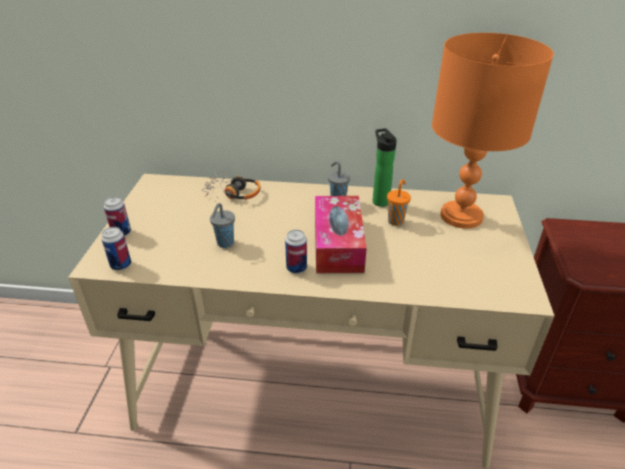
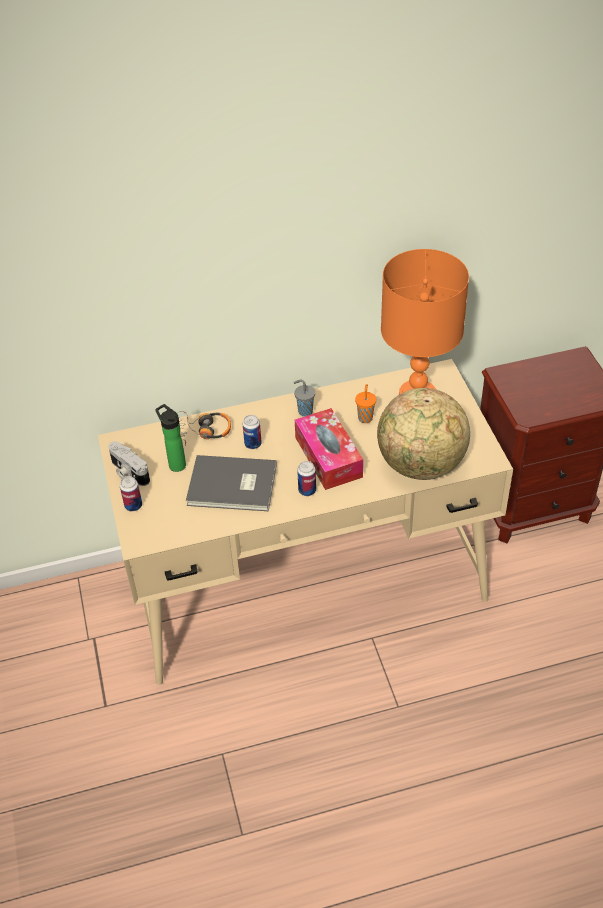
camera: 20 degrees left, 10 degrees up
can [101,227,131,270] -> can moved to [242,415,262,449]
grey cup [210,203,235,248] -> grey book [186,455,277,511]
bottle [373,128,397,207] -> bottle moved to [155,404,186,472]
none -> camera [108,441,150,486]
none -> globe [377,388,470,480]

